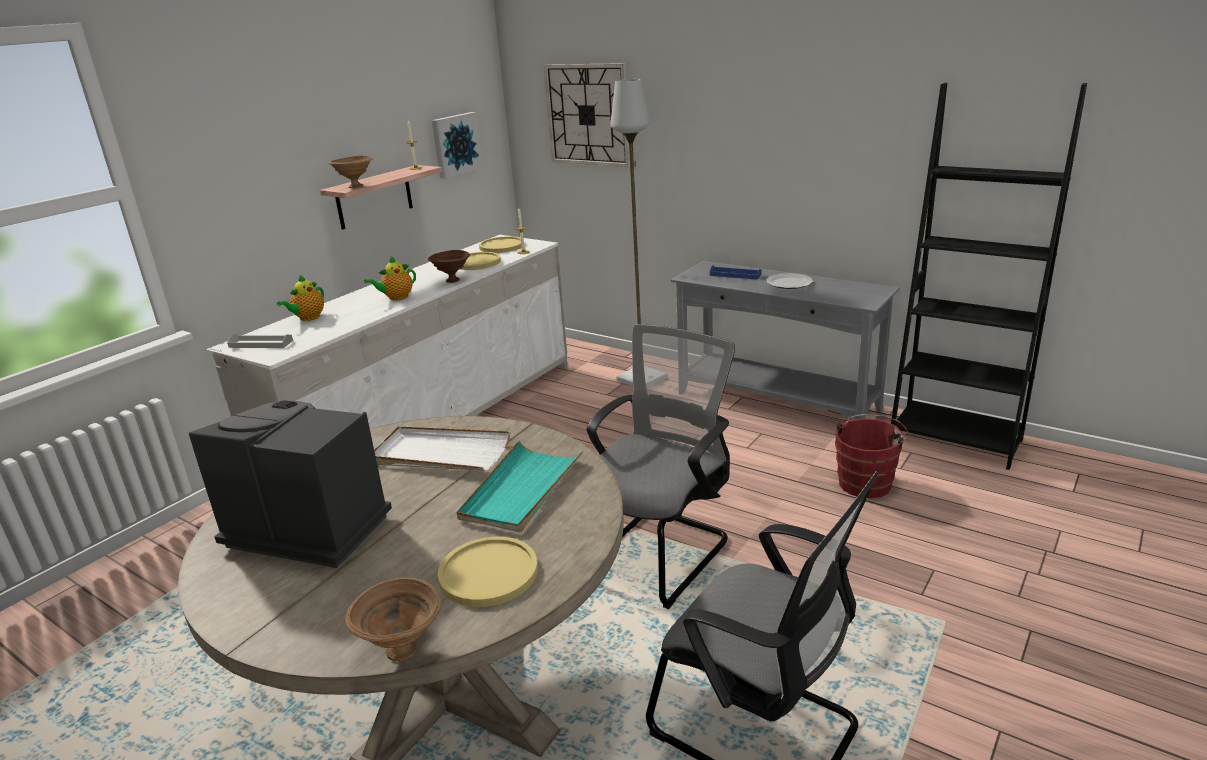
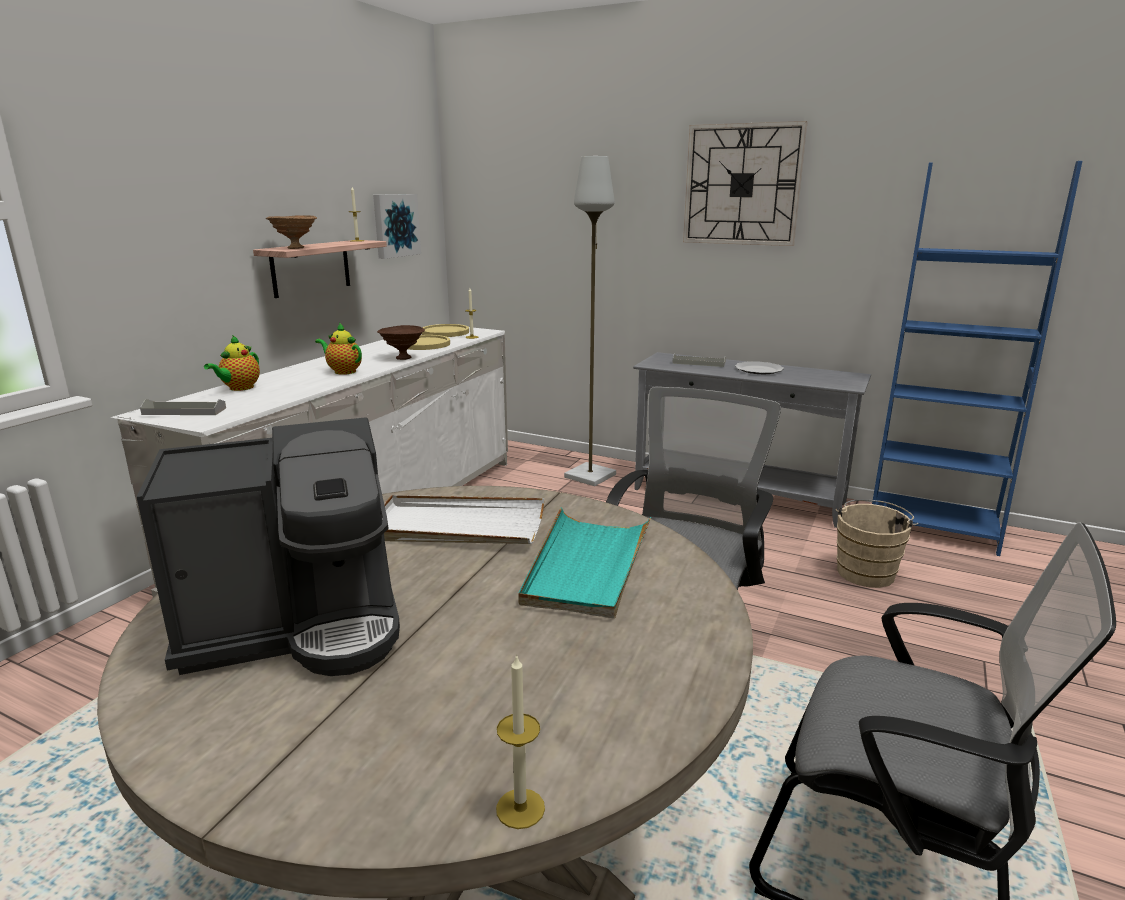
camera: 10 degrees left, 5 degrees down
coffee machine [189,400,392,568] -> coffee machine turned 150 degrees clockwise [137,417,400,676]
brown bowl [345,577,442,661] -> candle [496,654,545,829]
teapot [364,256,416,301] -> teapot turned 75 degrees clockwise [315,322,362,375]
yellow plate [438,537,538,607] -> none
wall clock [544,63,630,167] -> wall clock moved to [683,121,808,246]
blue tray [710,265,762,280] -> grey tray [672,353,726,367]
red bucket [835,414,908,498] -> beige bucket [836,499,919,588]
black bookcase [891,83,1087,470] -> blue bookcase [872,161,1082,556]

